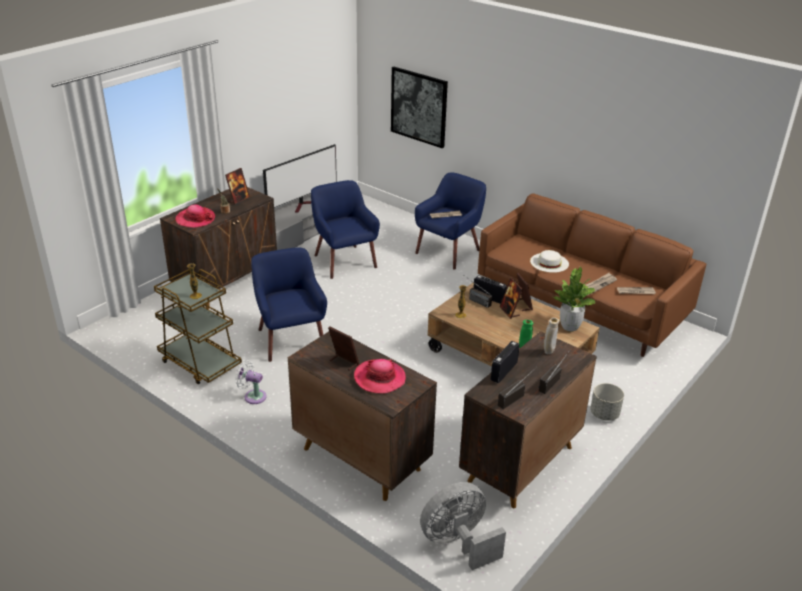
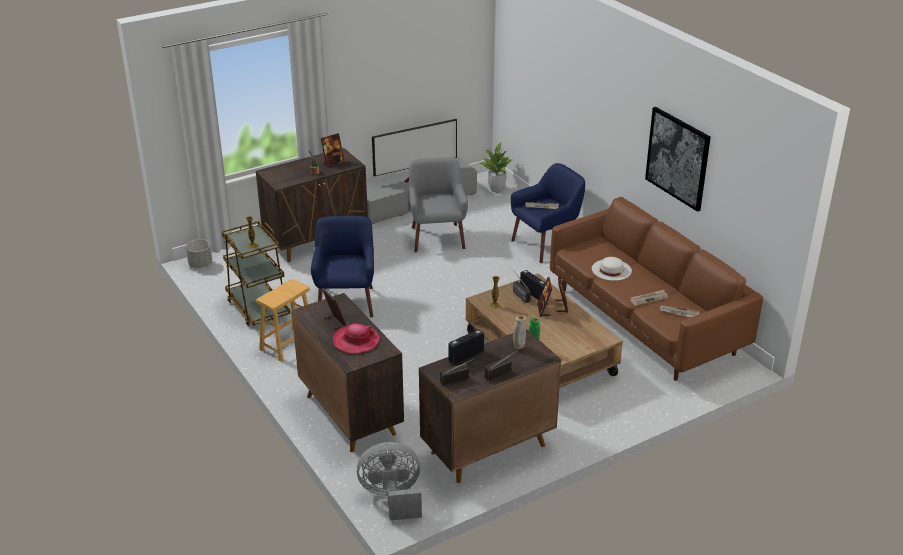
camera: 20 degrees right, 0 degrees up
hat [176,205,215,228] -> none
white fan [235,360,267,404] -> brown stool [256,279,310,362]
blue armchair [311,180,380,279] -> grey armchair [409,157,468,252]
picture [391,67,448,148] -> picture moved to [645,107,711,212]
potted plant [553,267,596,331] -> potted plant moved to [480,142,512,192]
grey planter [590,383,624,421] -> grey planter moved to [186,239,212,268]

